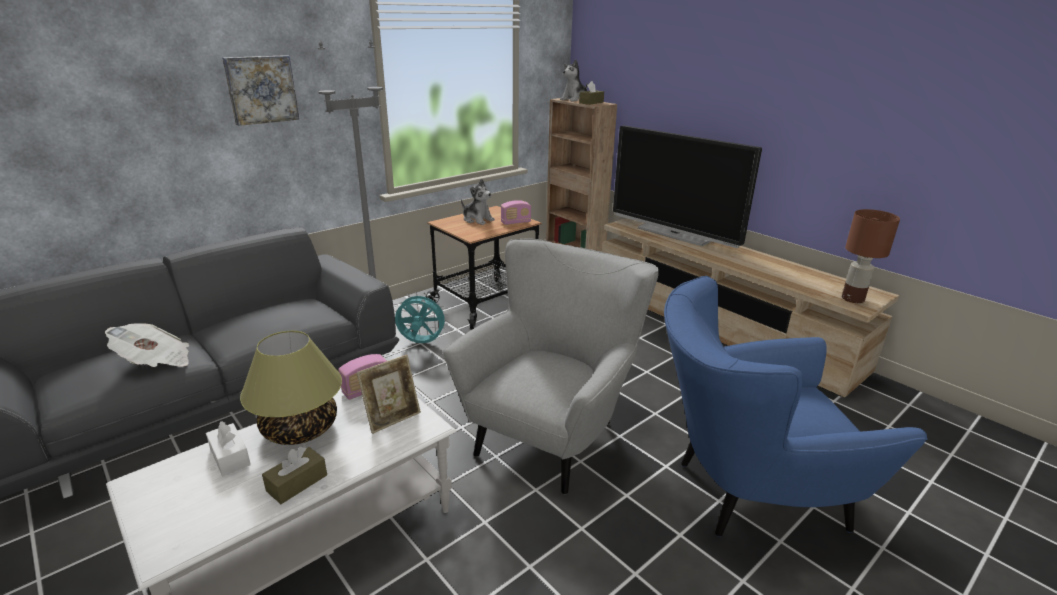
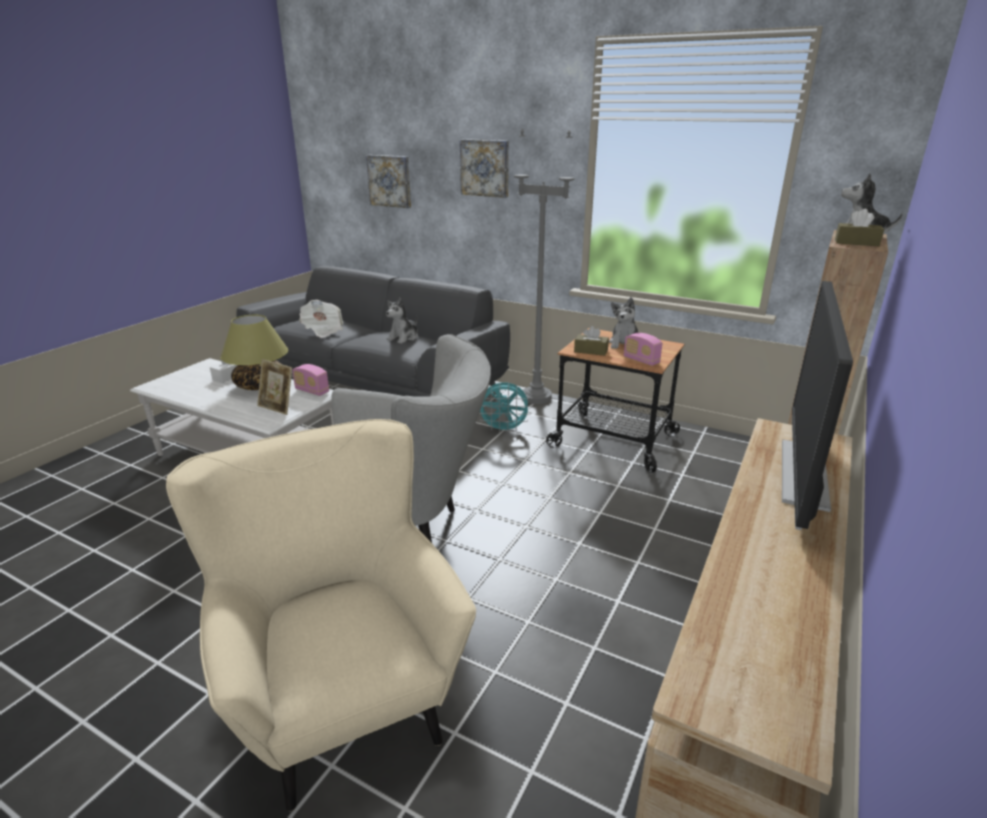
camera: 70 degrees right, 0 degrees up
brown tissue box [262,447,327,504] -> brown tissue box moved to [574,326,609,356]
turquoise fan [395,292,448,343] -> turquoise fan turned 105 degrees clockwise [479,382,531,433]
blue armchair [664,276,928,537] -> beige armchair [166,419,476,811]
brown table lamp [842,209,900,303] -> none
none -> picture [366,155,411,208]
none -> plush toy [386,297,418,344]

